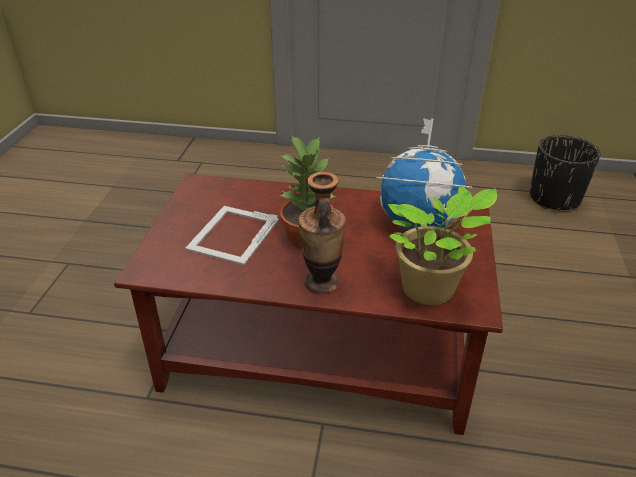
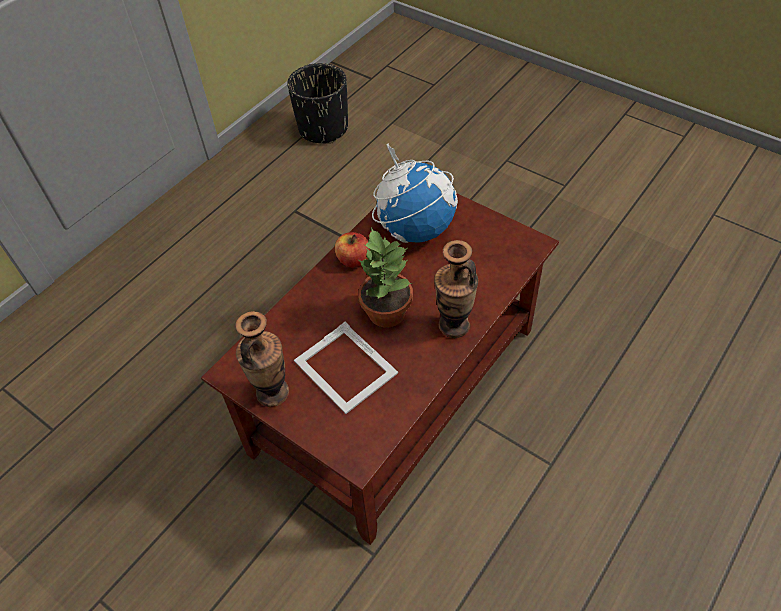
camera: 60 degrees left, 15 degrees up
potted plant [387,186,497,305] -> none
none -> vase [235,311,289,407]
none -> apple [335,232,370,268]

